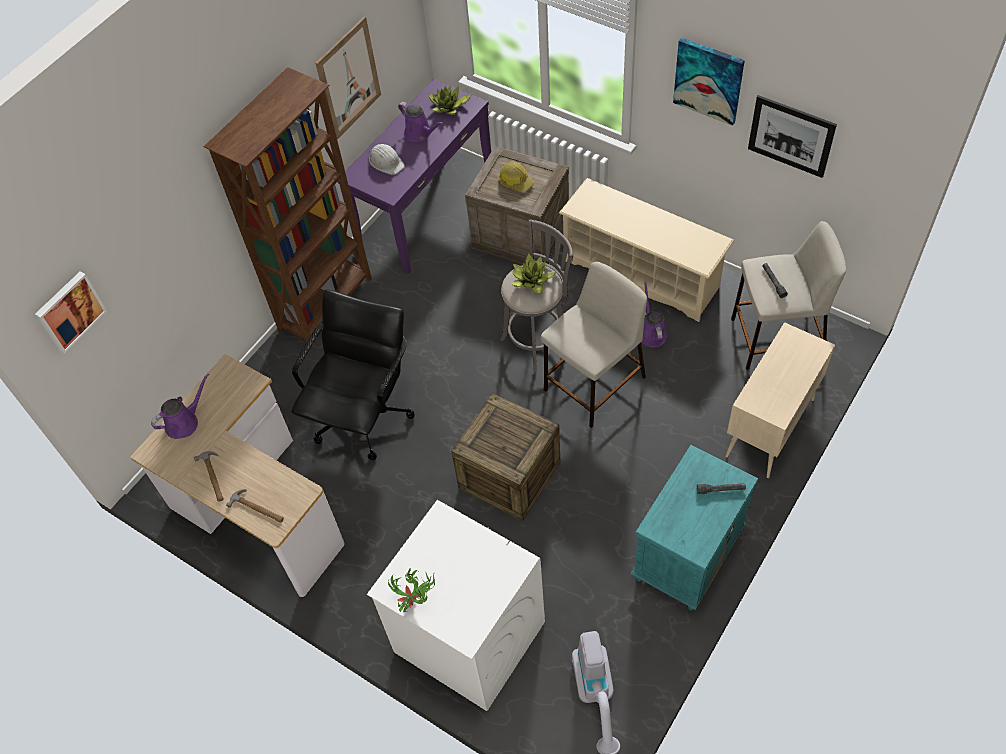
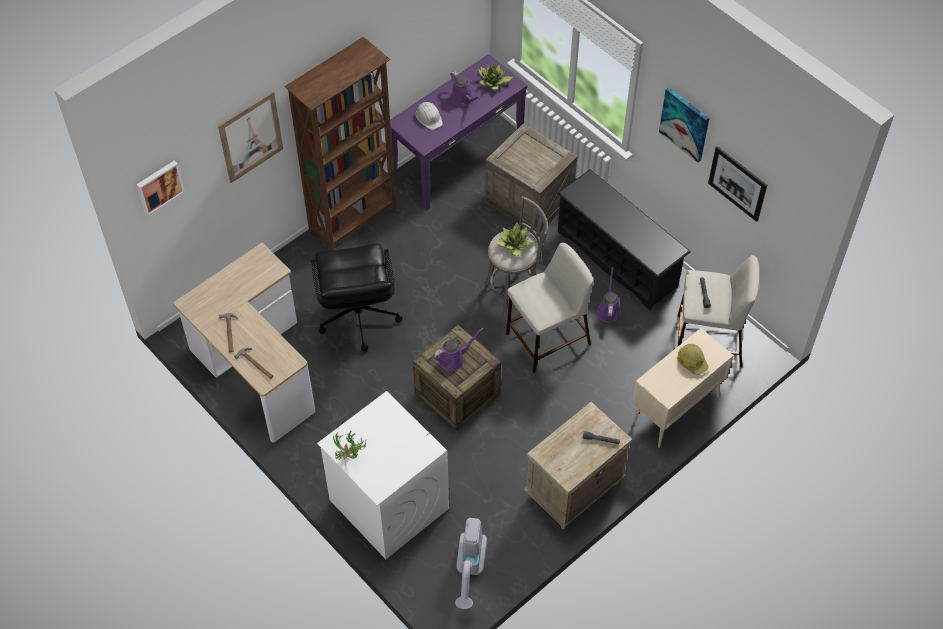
camera: 10 degrees right, 0 degrees up
purple watering can [151,373,209,439] -> purple watering can moved to [433,328,484,371]
black office chair [291,290,415,460] -> black office chair turned 135 degrees clockwise [311,243,402,352]
picture [315,16,381,140] -> picture moved to [218,91,283,183]
hard hat [499,161,534,192] -> hard hat moved to [677,344,709,375]
beige shoe rack [559,178,735,322] -> black shoe rack [557,169,691,311]
turquoise nightstand [630,445,758,610] -> beige nightstand [523,402,632,530]

